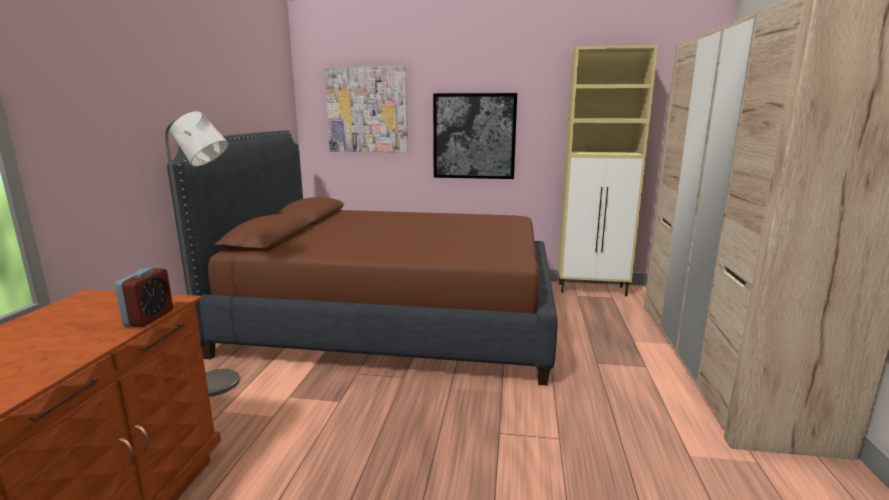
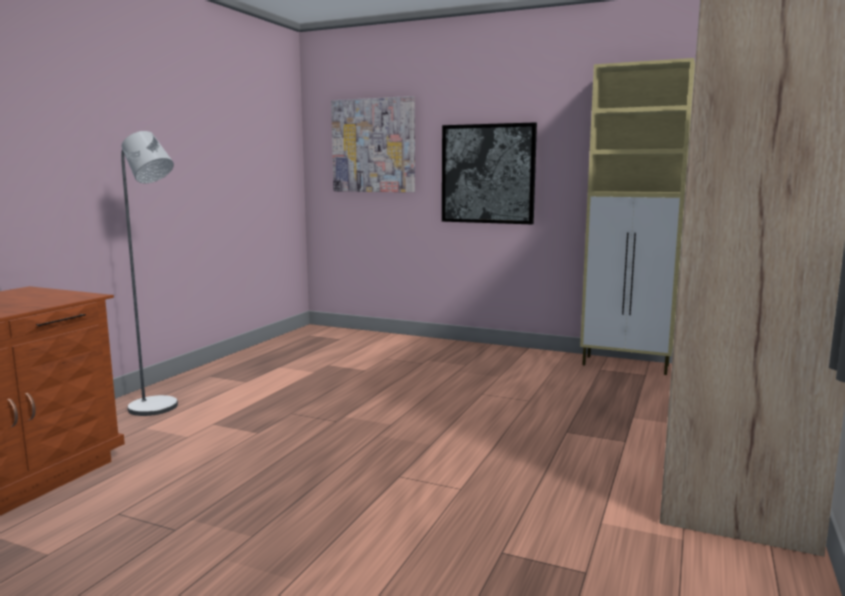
camera: 15 degrees right, 5 degrees down
alarm clock [115,268,173,327] -> none
brown bed [167,130,558,385] -> none

